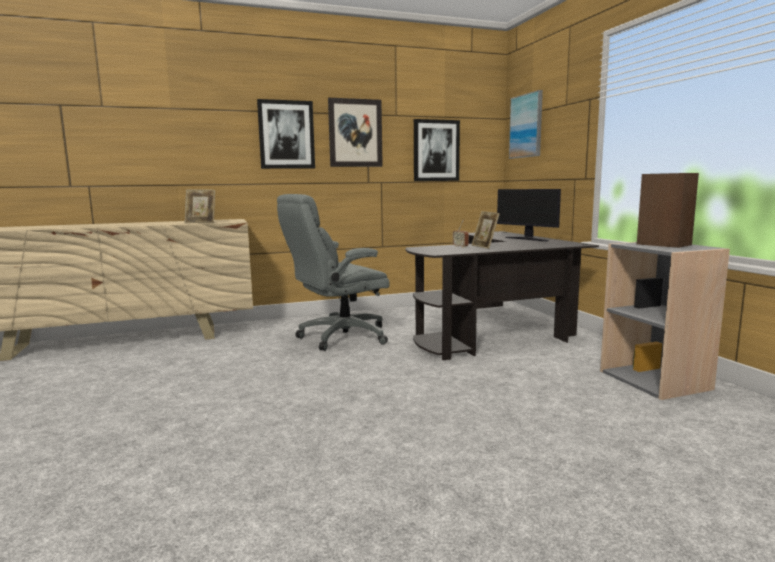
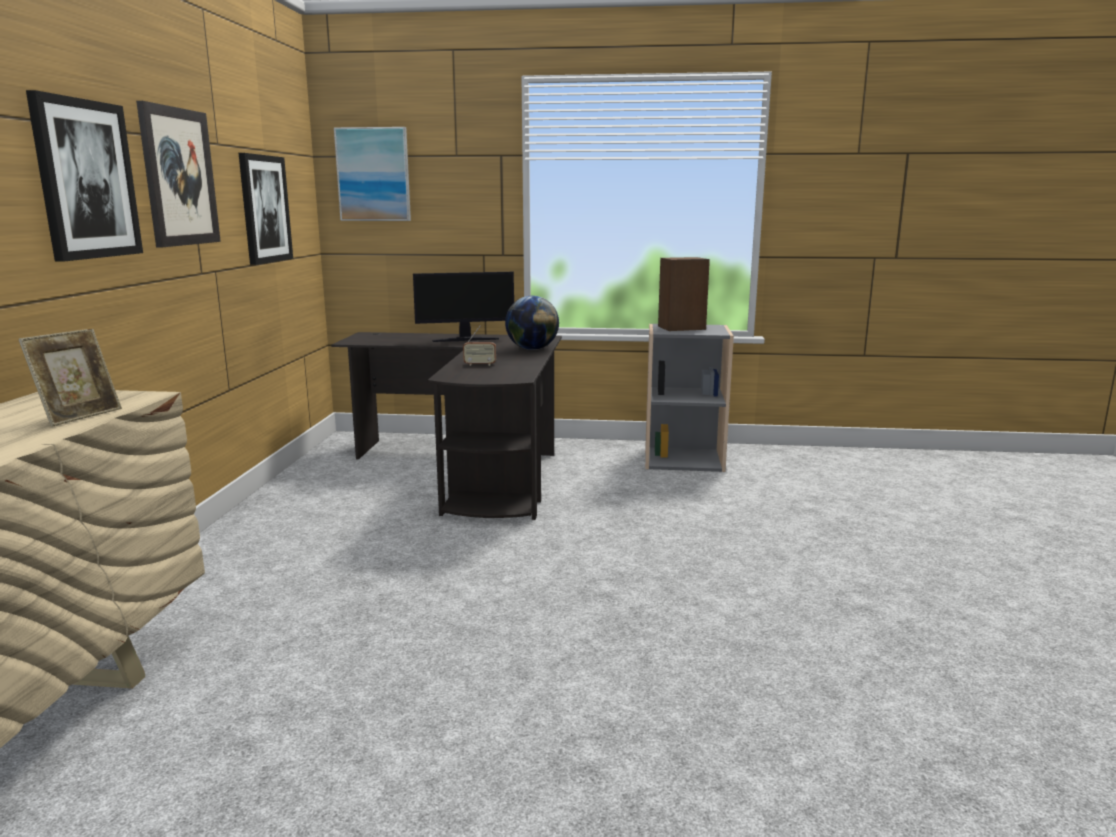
camera: 65 degrees left, 5 degrees up
grey office chair [277,194,390,351] -> none
picture frame [472,211,500,249] -> none
none -> globe [505,296,559,350]

